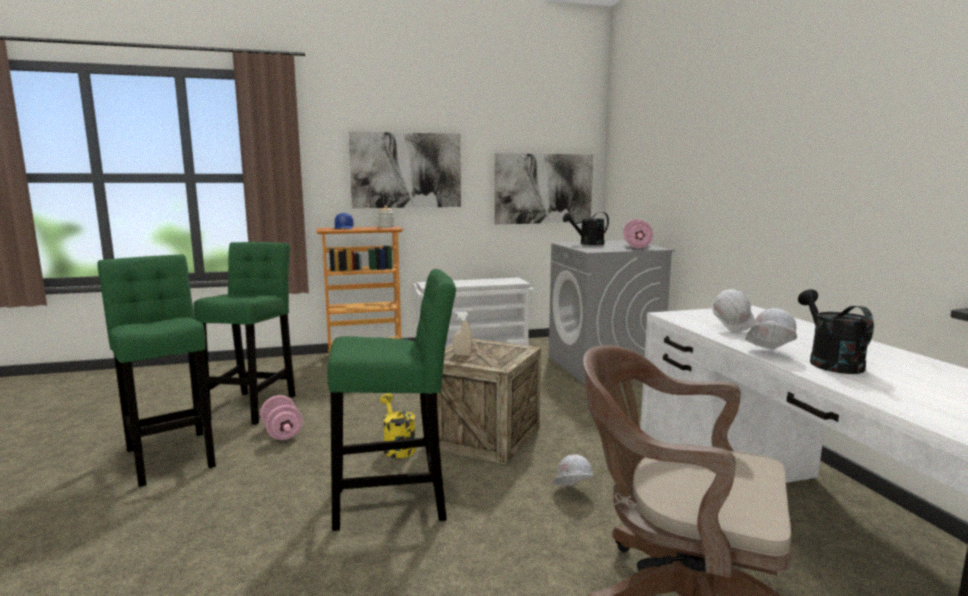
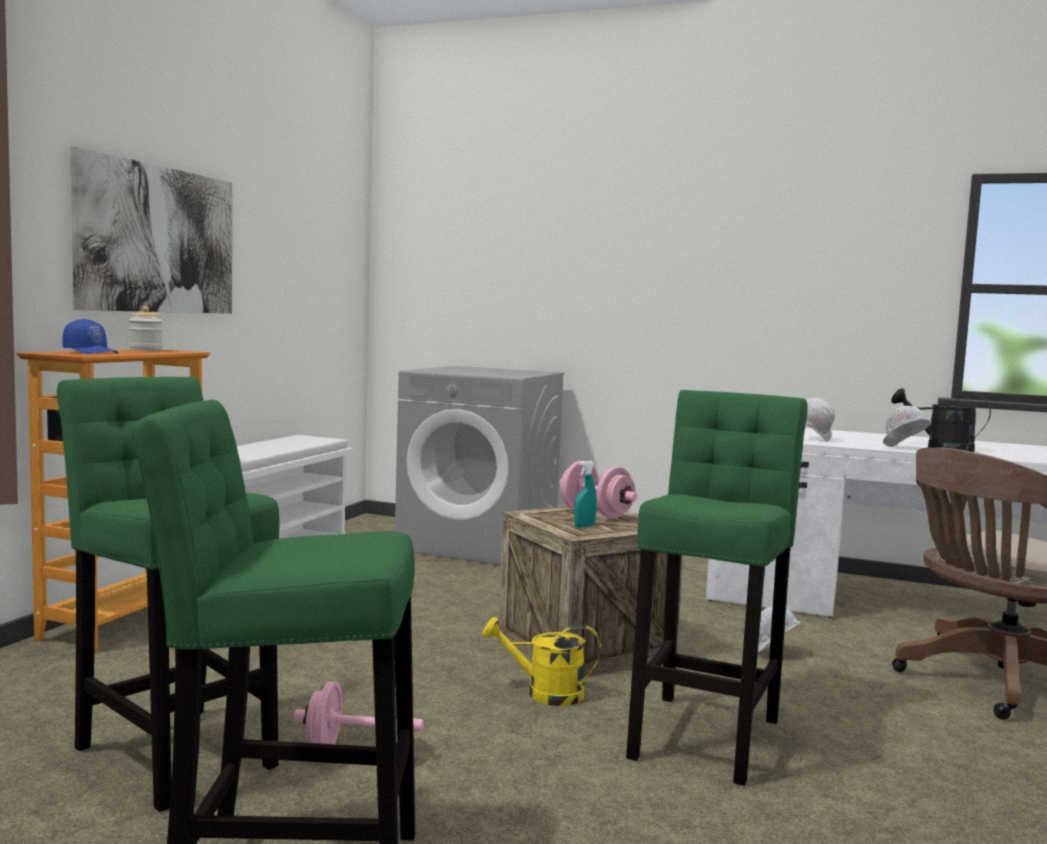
camera: 55 degrees left, 5 degrees down
beige spray bottle [453,311,472,356] -> turquoise spray bottle [574,461,597,528]
picture [495,153,593,224] -> none
black watering can [563,212,609,245] -> none
pink dumbbell [623,219,653,248] -> pink dumbbell moved to [560,460,638,519]

